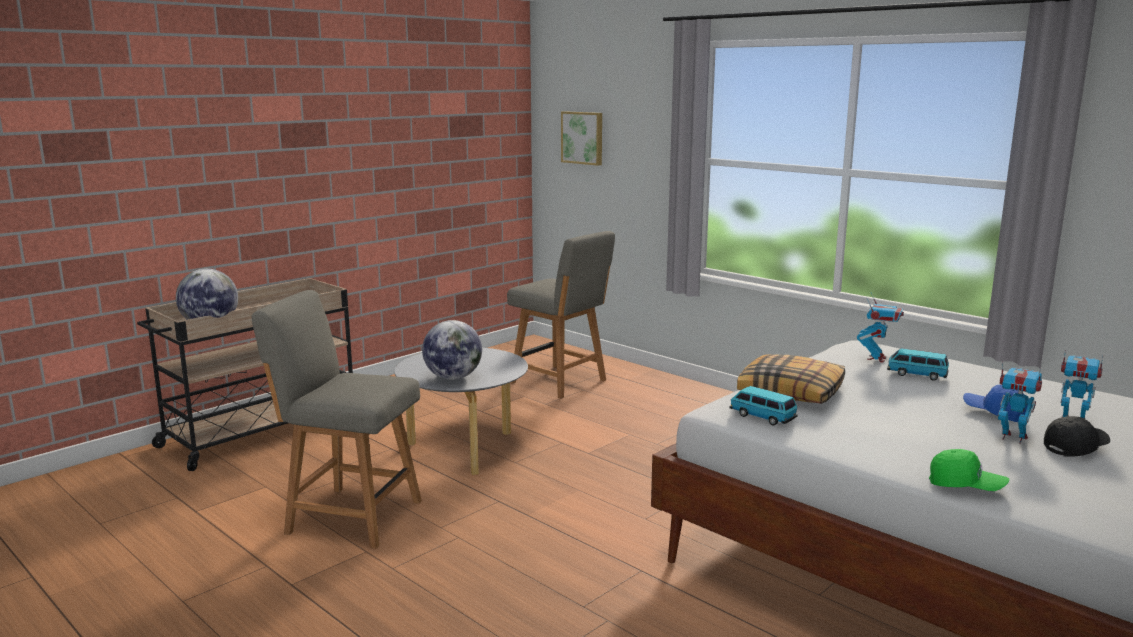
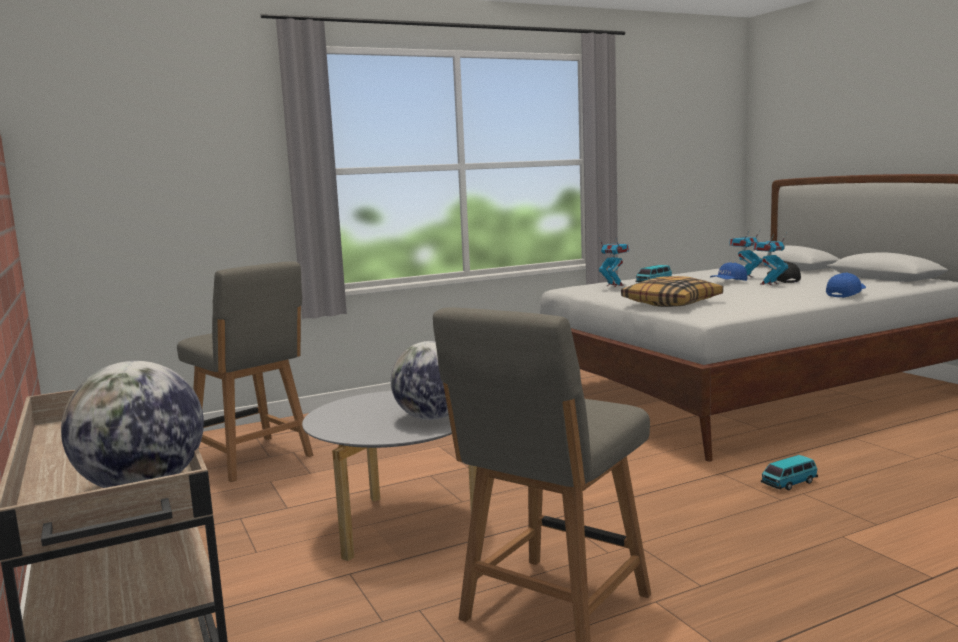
camera: 70 degrees left, 5 degrees down
grey chair [507,231,615,399] -> grey chair turned 75 degrees clockwise [177,261,313,482]
picture [561,111,602,166] -> none
toy car [729,386,798,425] -> toy car moved to [761,455,818,490]
green cap [929,449,1009,491] -> blue cap [826,272,866,298]

